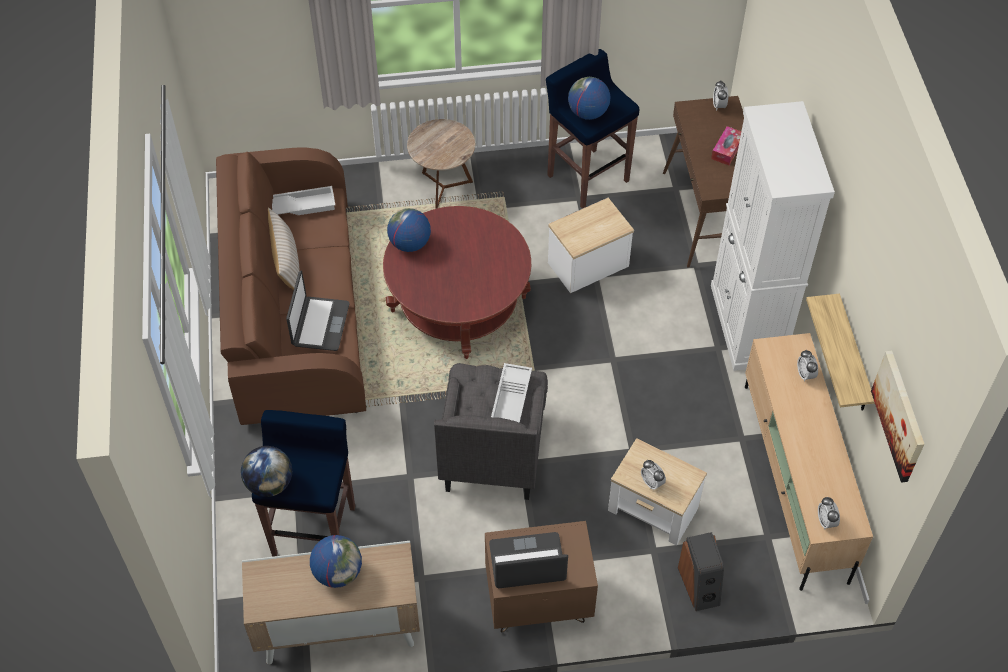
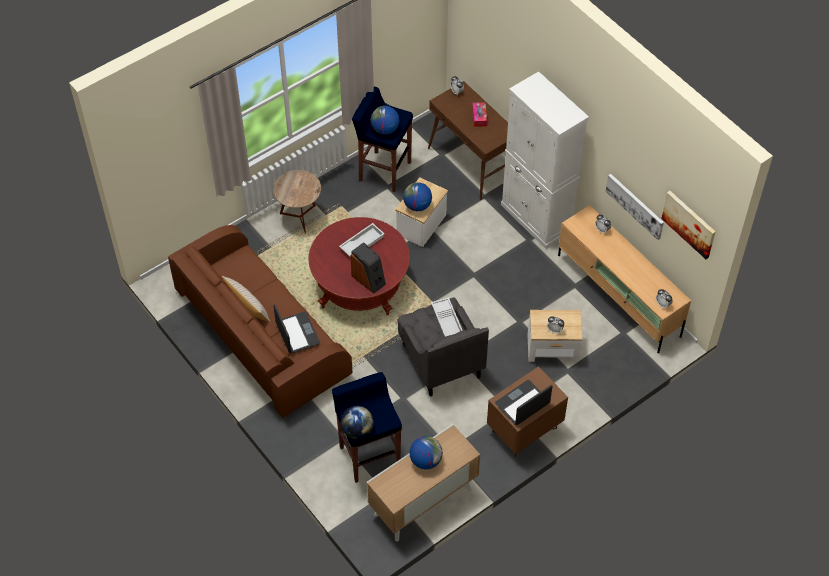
camera: 30 degrees left, 0 degrees up
white tray [272,186,335,216] -> white tray moved to [339,223,384,256]
globe [387,208,431,252] -> globe moved to [403,182,432,211]
speaker [678,532,724,611] -> speaker moved to [350,242,386,293]
shelf [806,294,875,411] -> picture [606,174,664,240]

